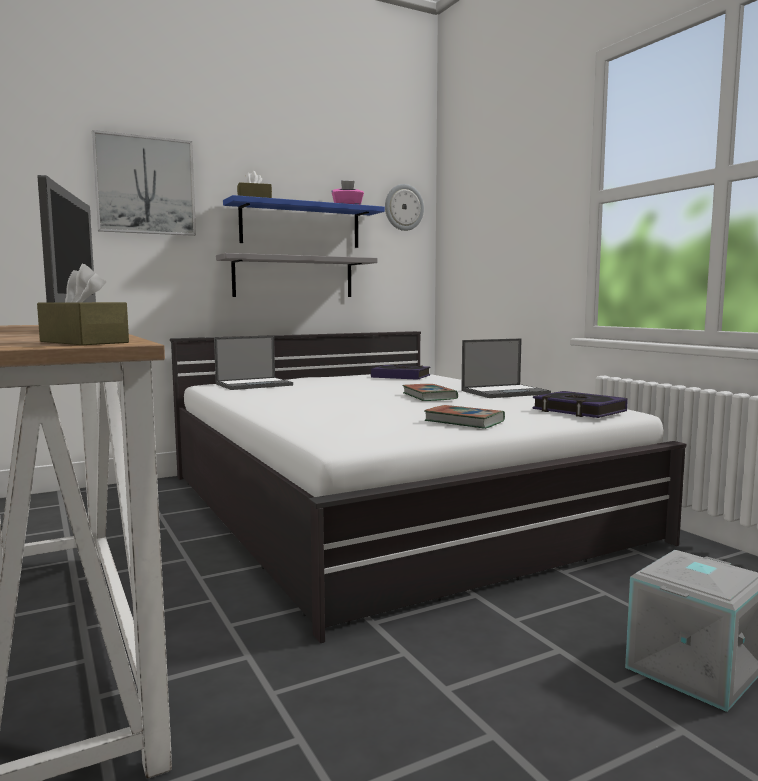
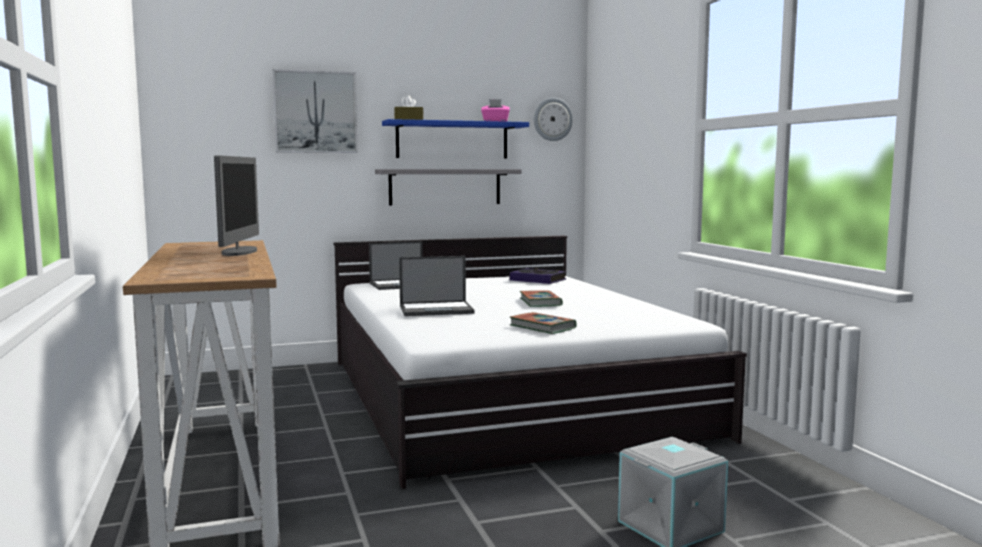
camera: 10 degrees right, 0 degrees up
brown tissue box [37,264,129,345] -> none
laptop [461,338,551,398] -> laptop moved to [399,256,475,316]
book [533,391,628,418] -> none

